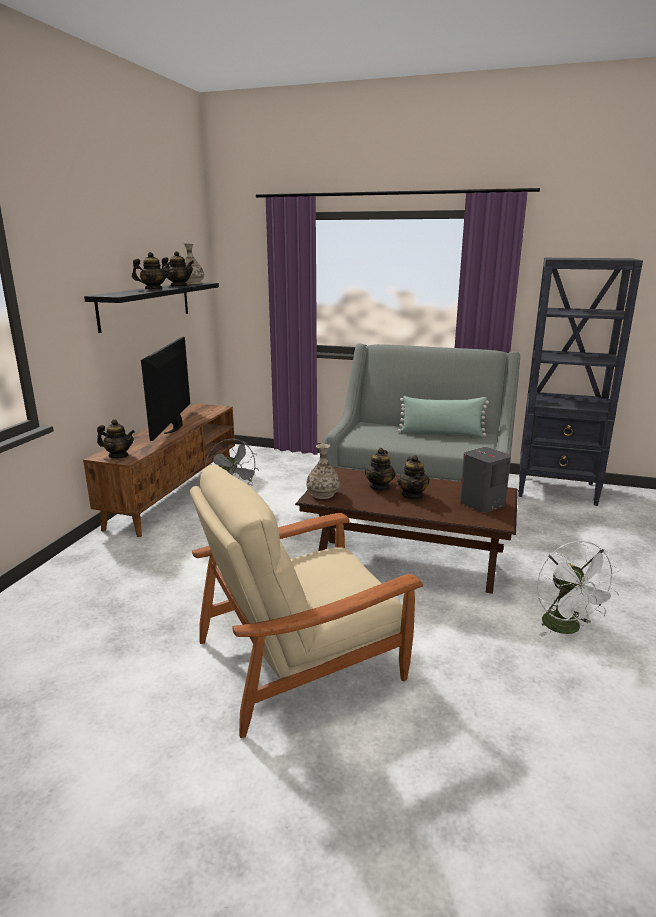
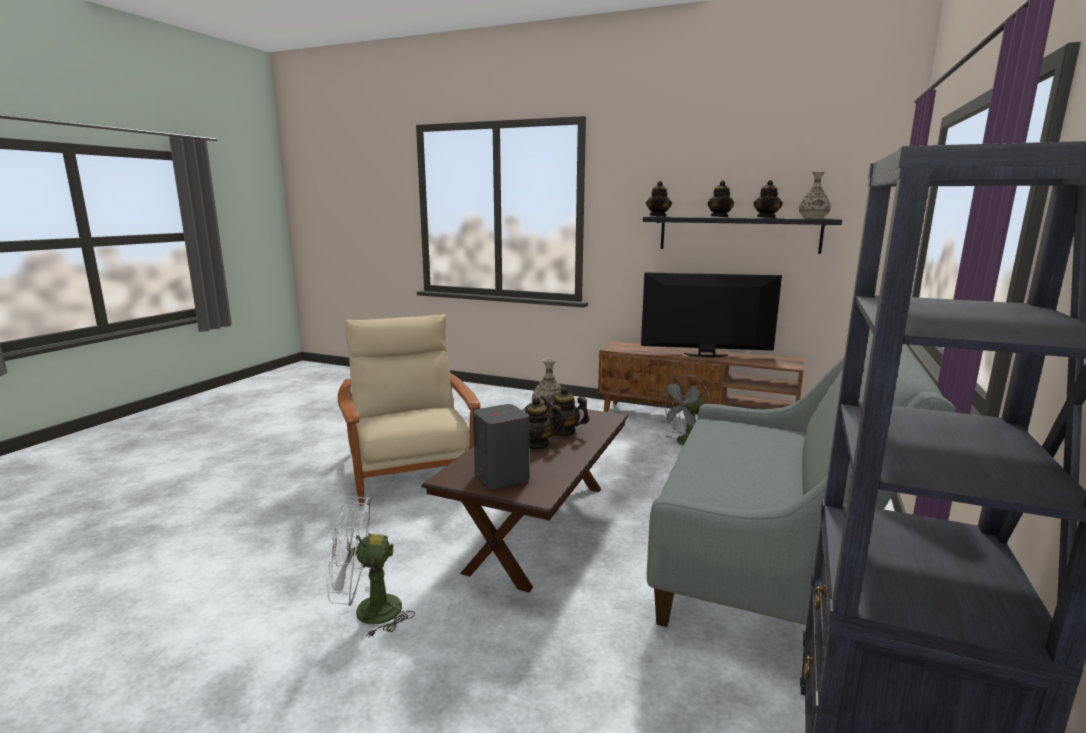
camera: 95 degrees right, 5 degrees down
teapot [97,419,135,458] -> teapot moved to [646,181,672,217]
green pillow [398,396,489,437] -> none

